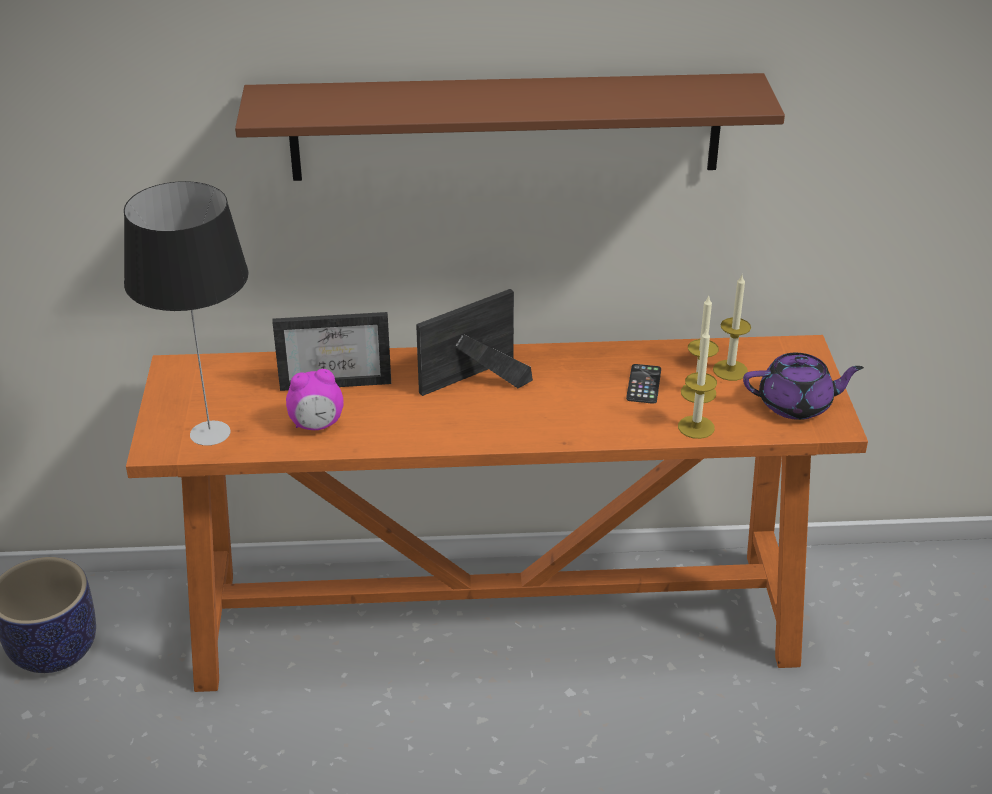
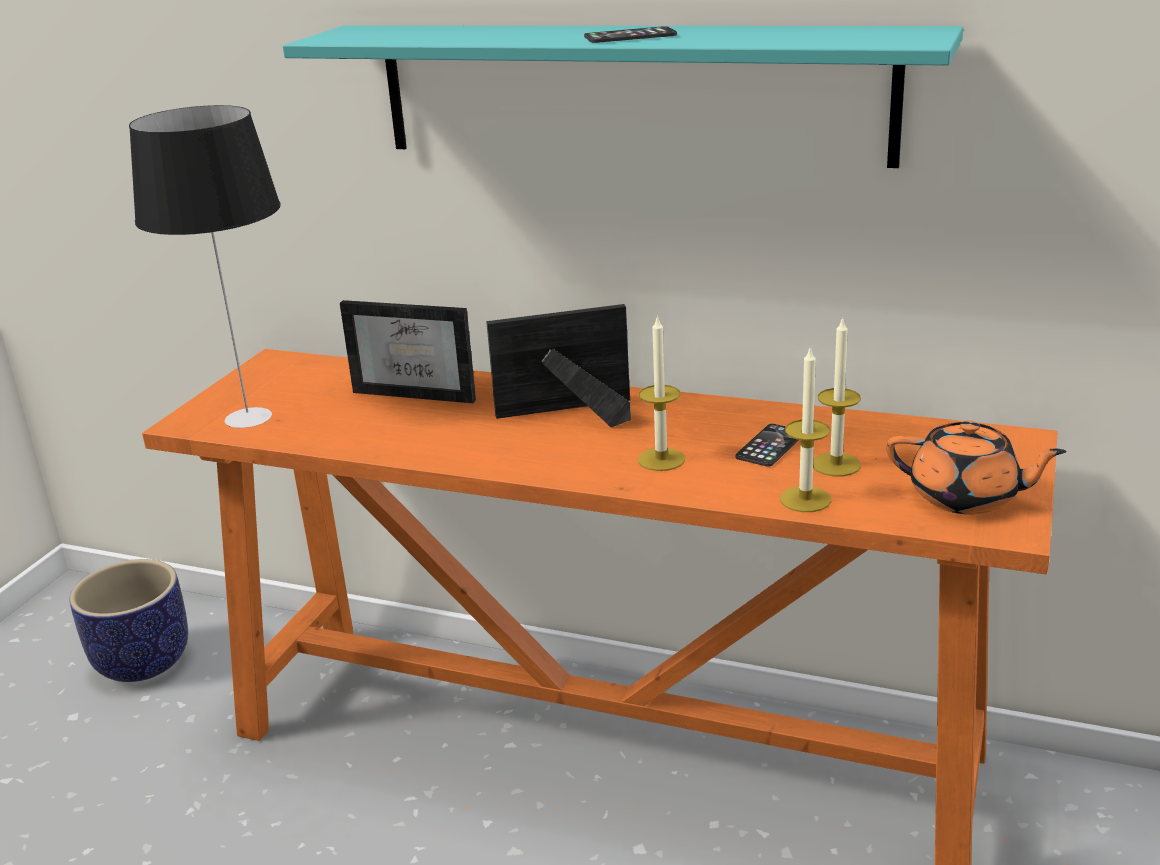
camera: 25 degrees right, 10 degrees down
brown shelf [235,73,785,181] -> turquoise shelf [283,26,963,168]
alarm clock [286,369,344,430] -> none
candle [713,275,751,381] -> candle moved to [638,315,685,471]
purple teapot [743,353,864,420] -> orange teapot [886,420,1067,514]
none -> phone [584,26,677,43]

